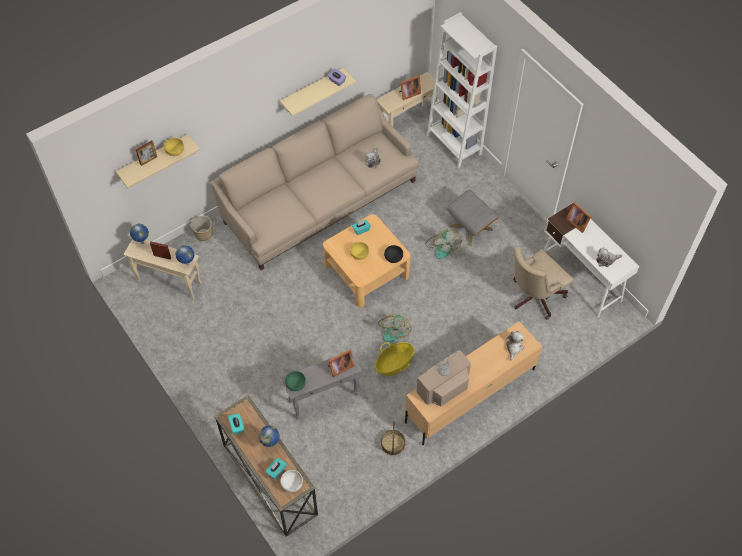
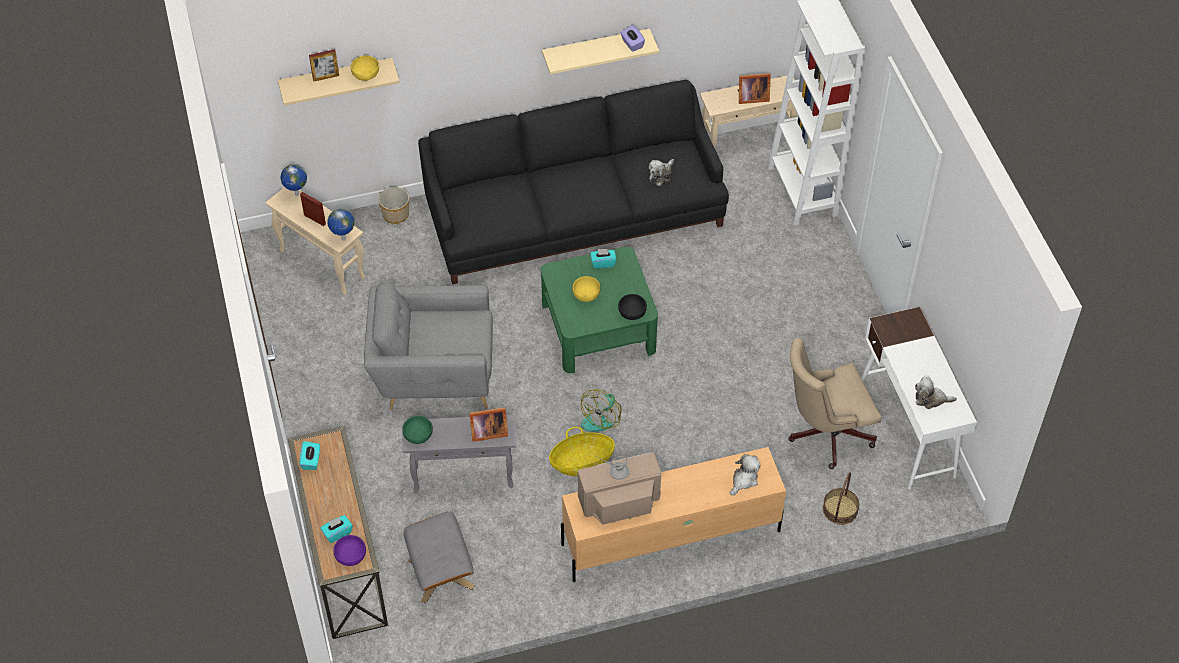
camera: 20 degrees right, 5 degrees down
beige sofa [211,94,419,270] -> black sofa [418,80,729,284]
globe [258,426,280,447] -> none
white bowl [280,470,303,492] -> purple bowl [333,535,366,566]
beige coffee table [323,214,410,308] -> green coffee table [541,247,658,373]
basket [381,421,405,456] -> basket moved to [823,472,859,525]
fan [426,229,462,259] -> none
grey ottoman [447,190,499,245] -> grey ottoman moved to [404,511,475,604]
picture frame [566,202,591,233] -> none
none -> grey armchair [364,282,493,410]

